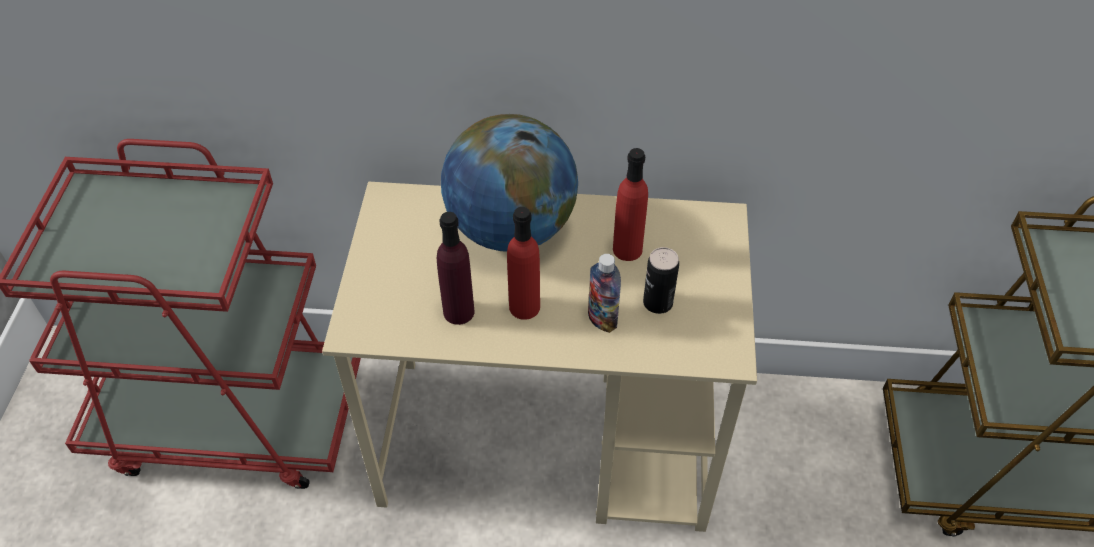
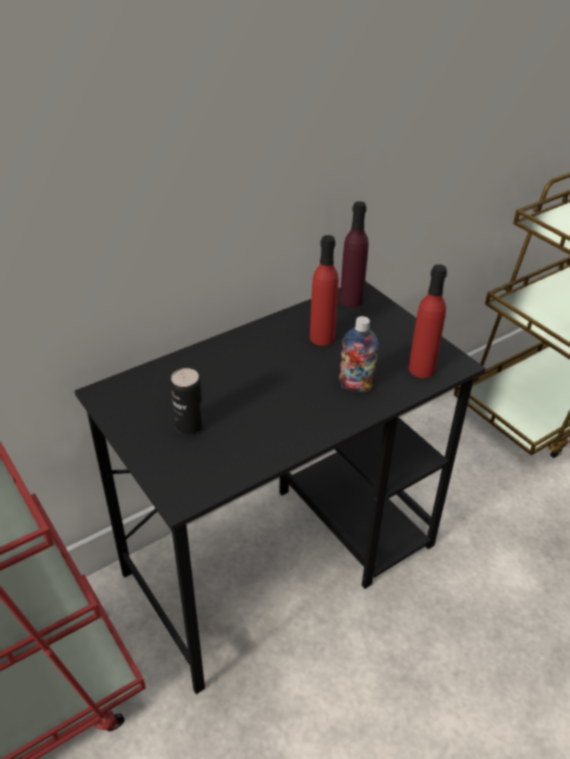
camera: 40 degrees left, 10 degrees down
beige desk [322,182,757,532] -> black desk [75,281,486,694]
purple bottle [437,212,475,325] -> purple bottle moved to [340,201,369,307]
globe [441,114,578,252] -> none
red bottle [507,207,540,320] -> red bottle moved to [409,264,447,378]
can [643,247,679,314] -> can moved to [171,368,204,435]

